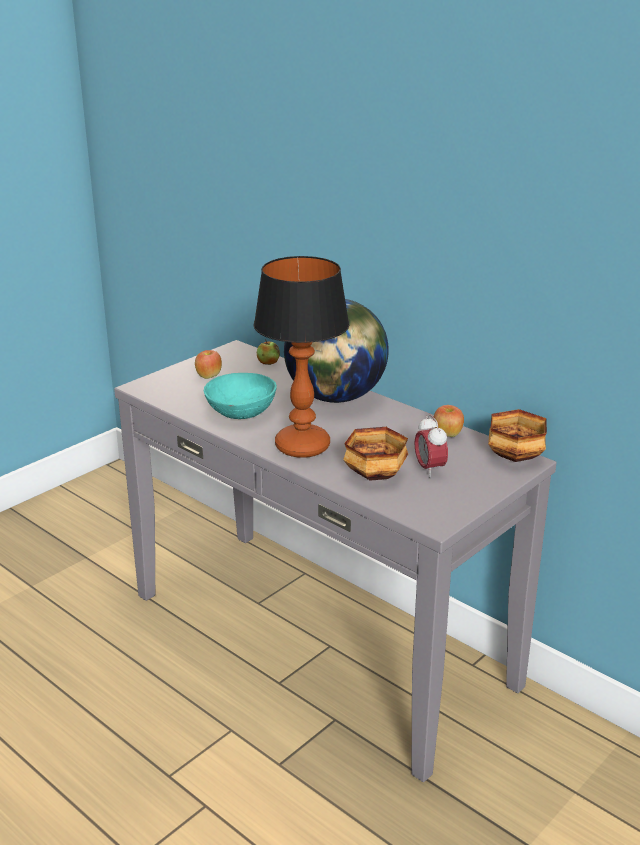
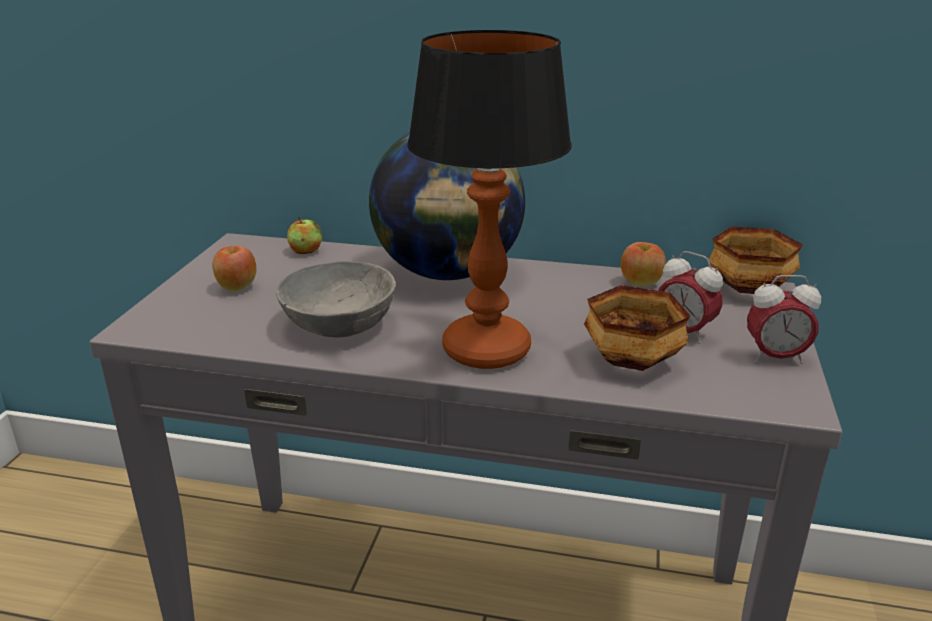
camera: 30 degrees left, 0 degrees up
turquoise bowl [204,373,277,419] -> grey bowl [276,261,396,337]
none -> alarm clock [747,275,821,364]

